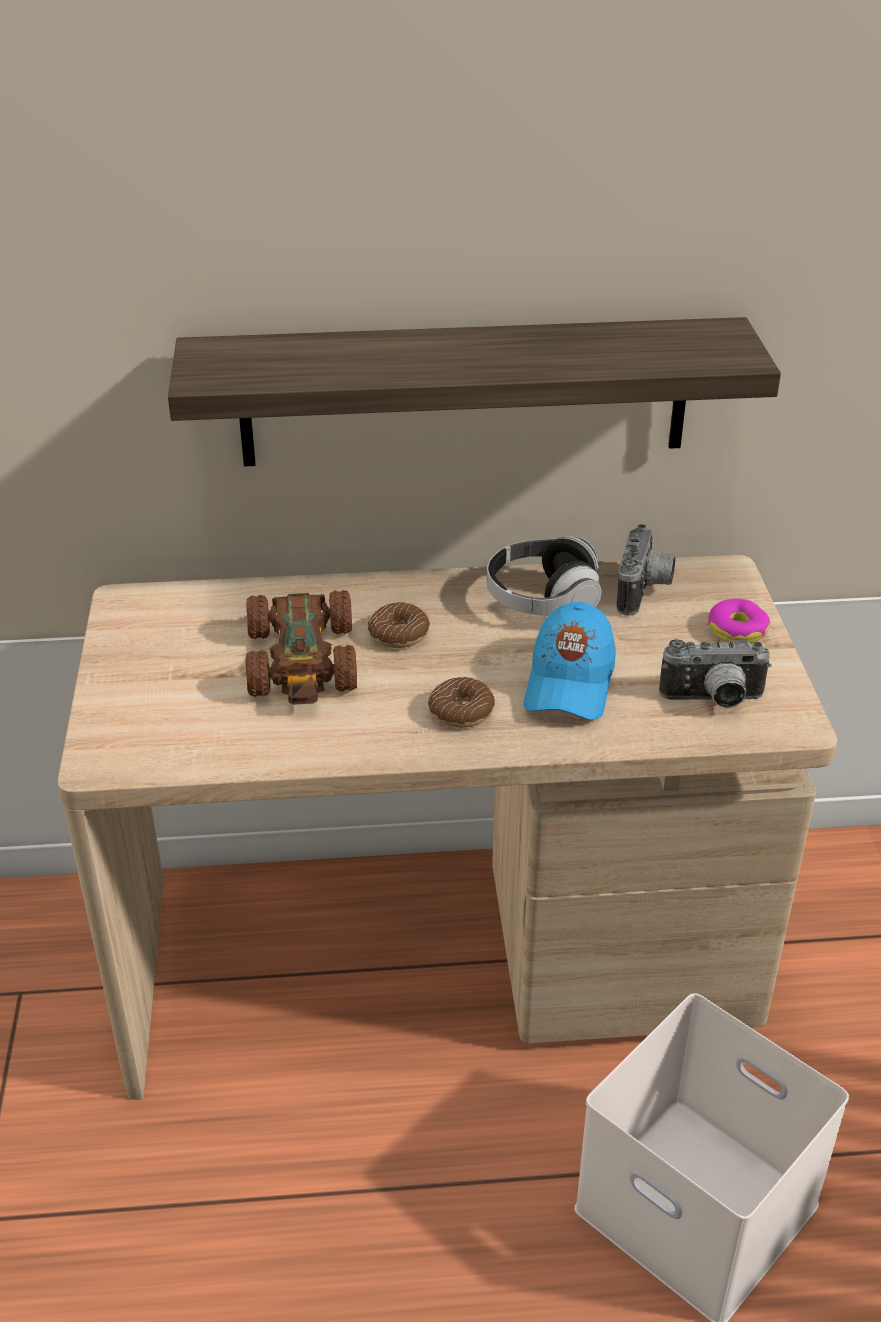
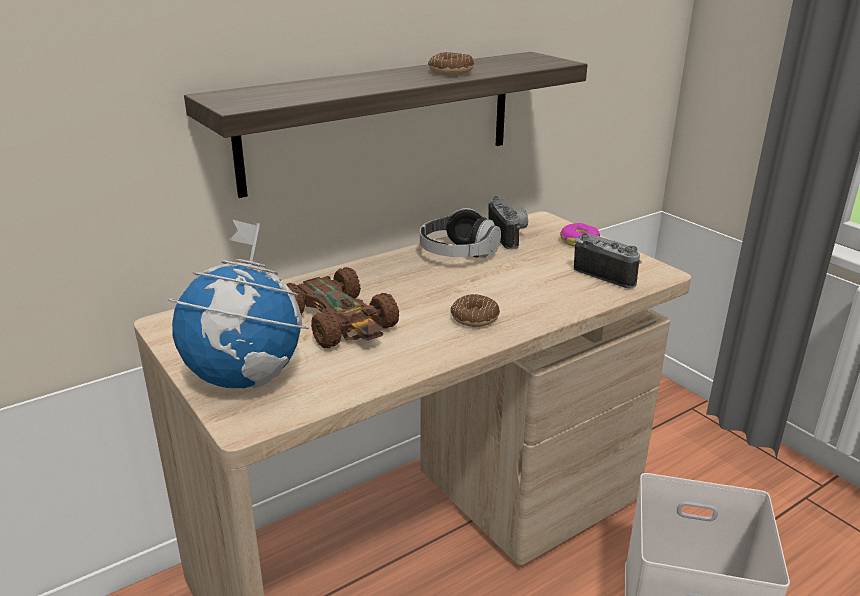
camera: 30 degrees left, 10 degrees down
donut [368,602,430,648] -> donut moved to [428,52,474,75]
blue cap [523,602,616,720] -> none
camera [659,639,771,709] -> camera turned 105 degrees counterclockwise [574,233,642,288]
none -> globe [168,220,309,388]

